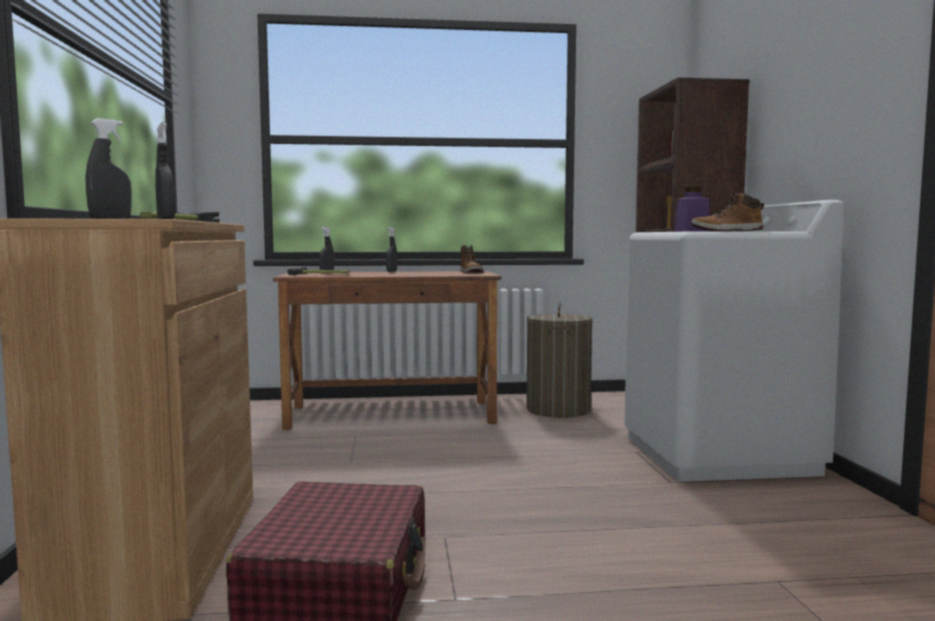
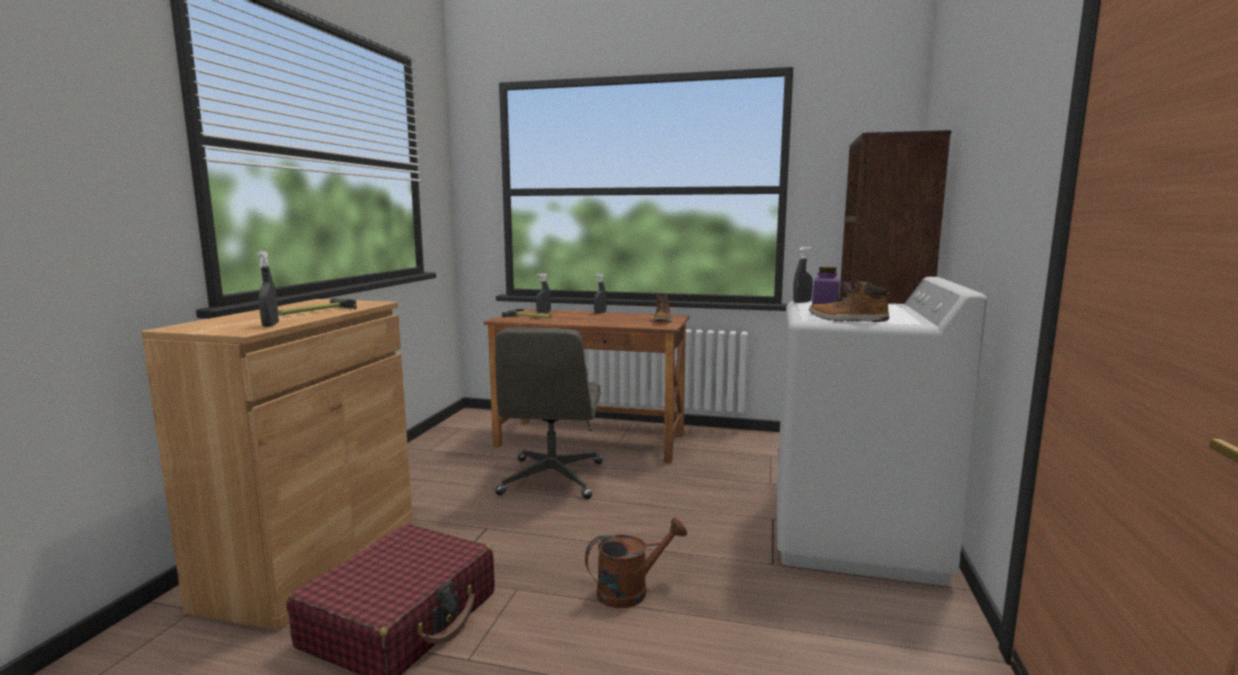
camera: 20 degrees right, 5 degrees up
grey spray bottle [86,118,132,219] -> grey spray bottle moved to [793,247,813,303]
laundry basket [526,302,593,418] -> none
none -> grey office chair [495,327,603,499]
none -> brown watering can [585,518,687,608]

